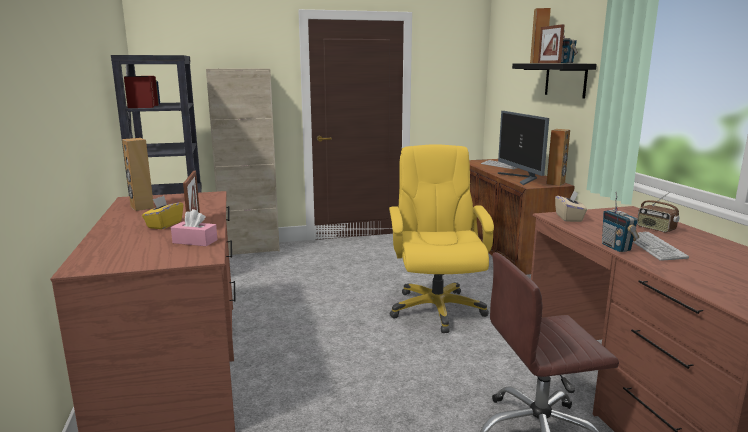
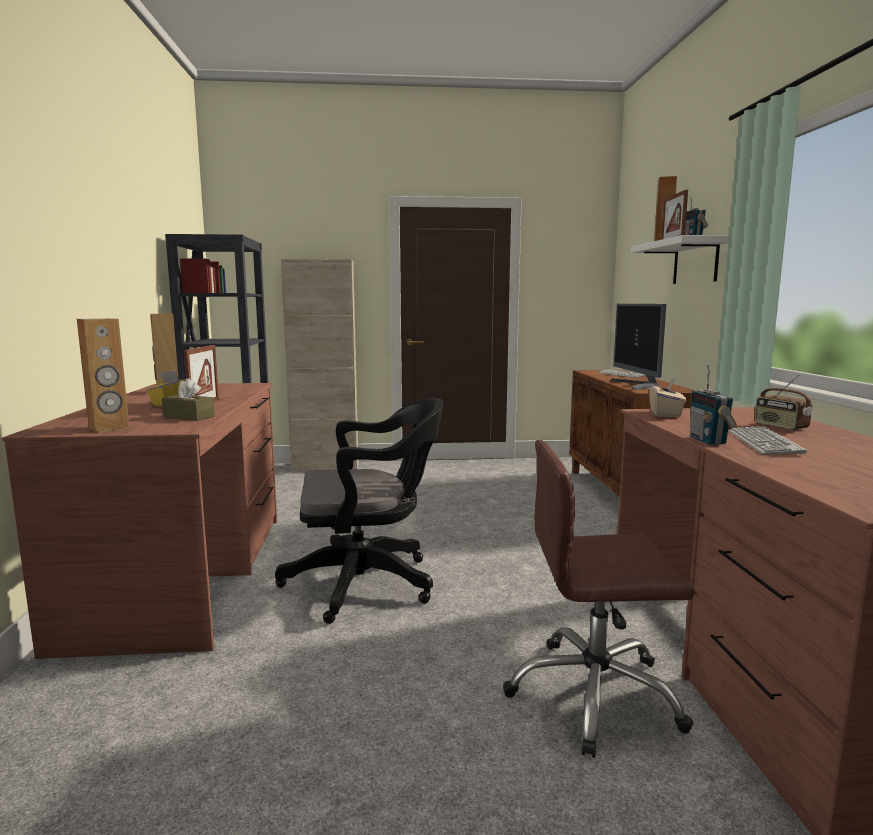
camera: 10 degrees right, 5 degrees down
pink tissue box [171,209,218,246] -> brown tissue box [162,378,215,421]
yellow office chair [389,144,494,333] -> none
black shelf [512,64,597,99] -> white shelf [631,235,729,284]
brown speaker [546,129,570,186] -> brown speaker moved to [77,318,129,432]
none -> black office chair [275,398,443,624]

